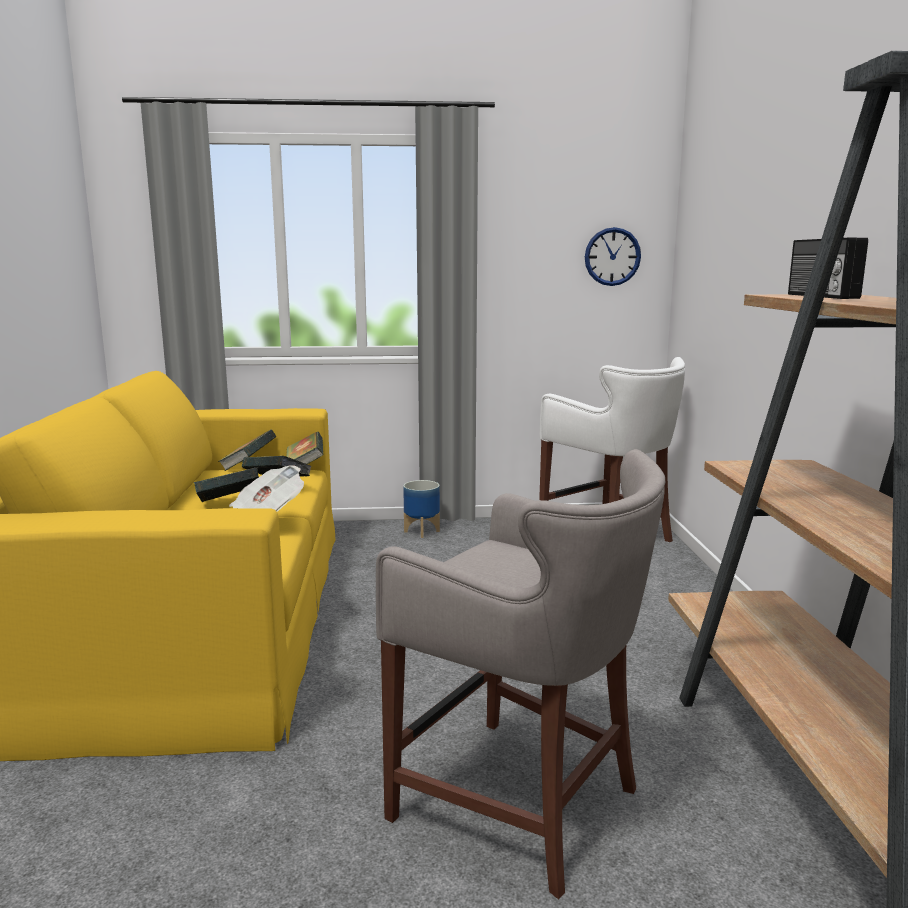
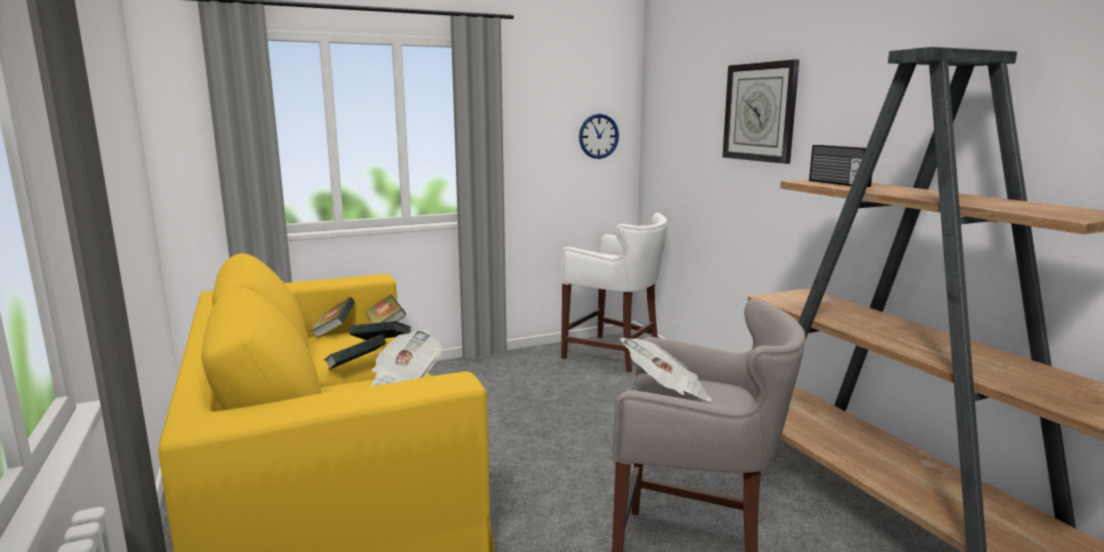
camera: 20 degrees left, 0 degrees up
planter [403,480,440,538] -> none
none -> newspaper [621,338,713,401]
none -> wall clock [723,59,799,164]

